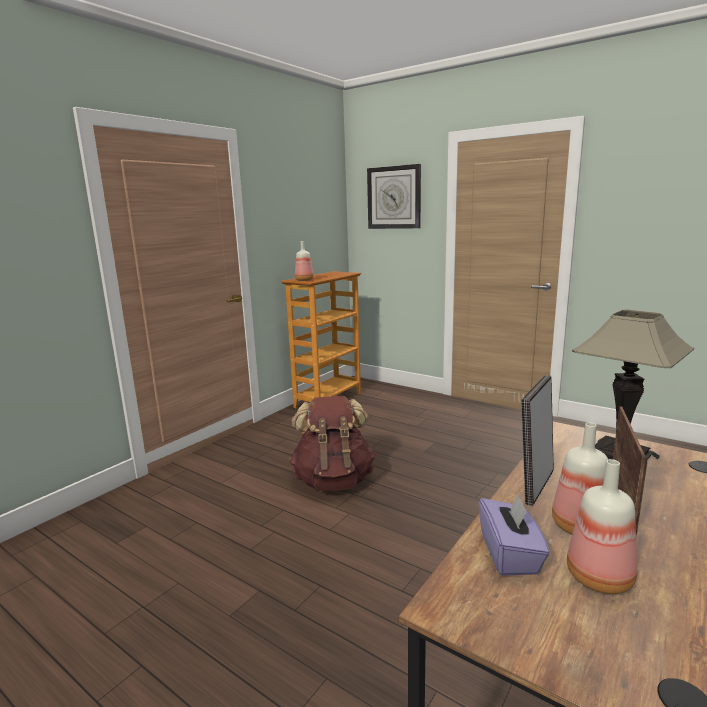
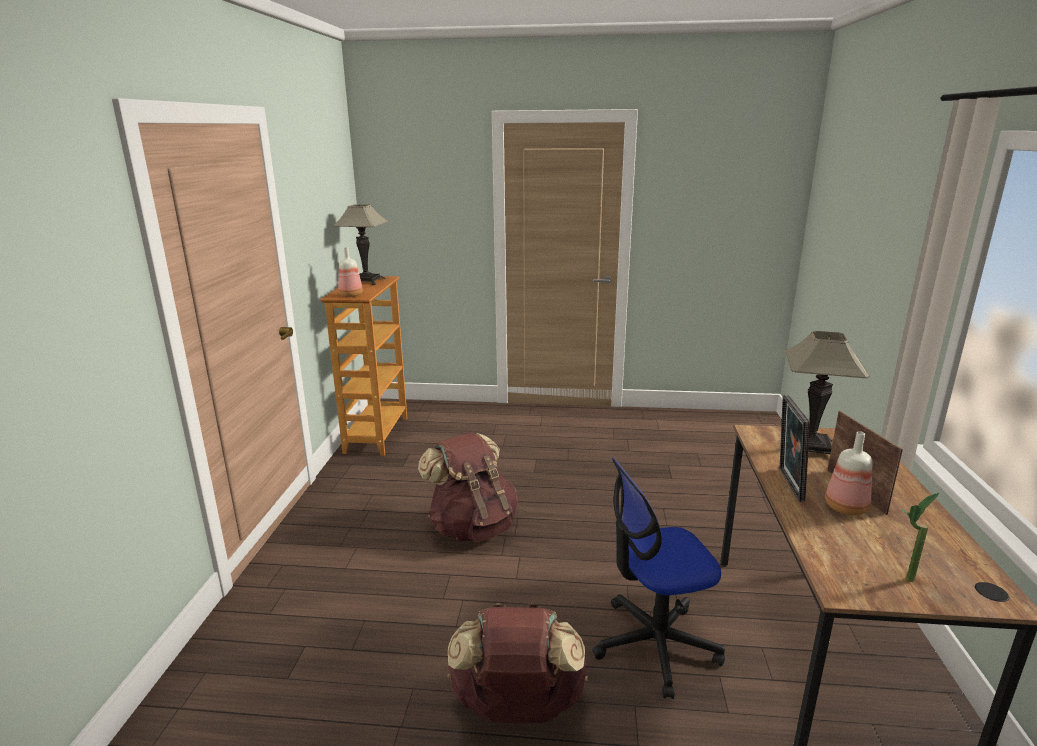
camera: 30 degrees left, 5 degrees up
wall clock [367,164,421,229] -> none
purple tissue box [479,494,550,576] -> none
bottle [567,459,638,594] -> none
none -> table lamp [333,204,388,285]
none -> brown backpack [447,603,588,724]
none -> office chair [592,458,725,699]
none -> potted plant [902,493,939,582]

